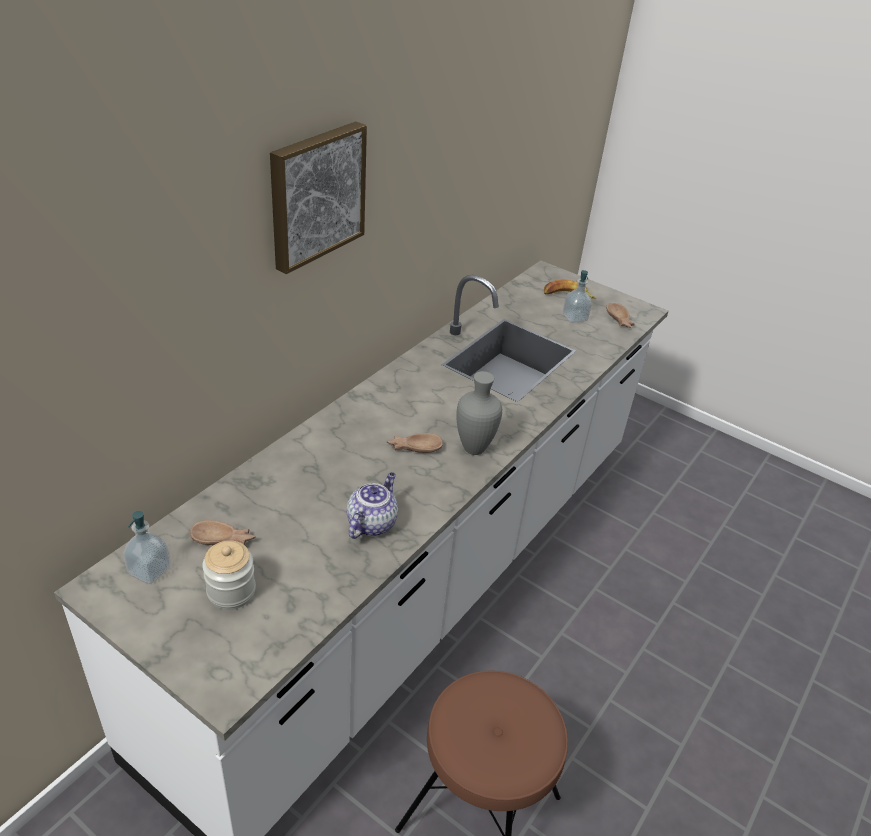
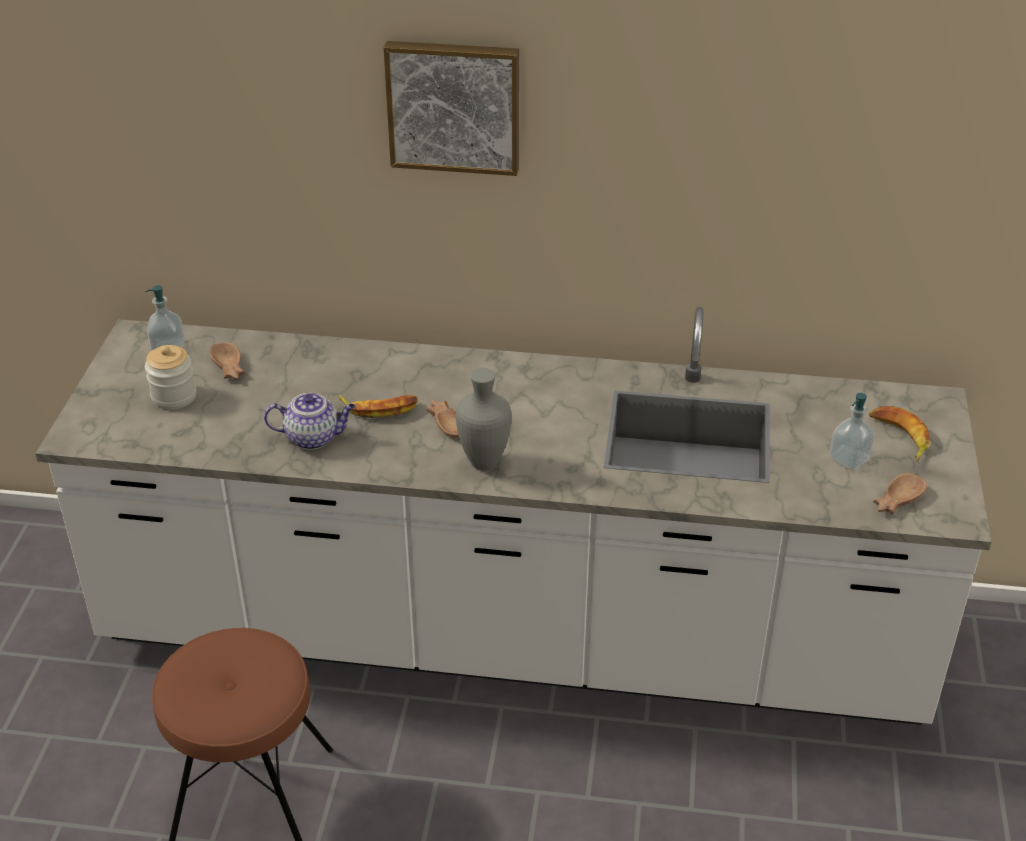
camera: 65 degrees right, 0 degrees up
none -> banana [338,395,418,418]

